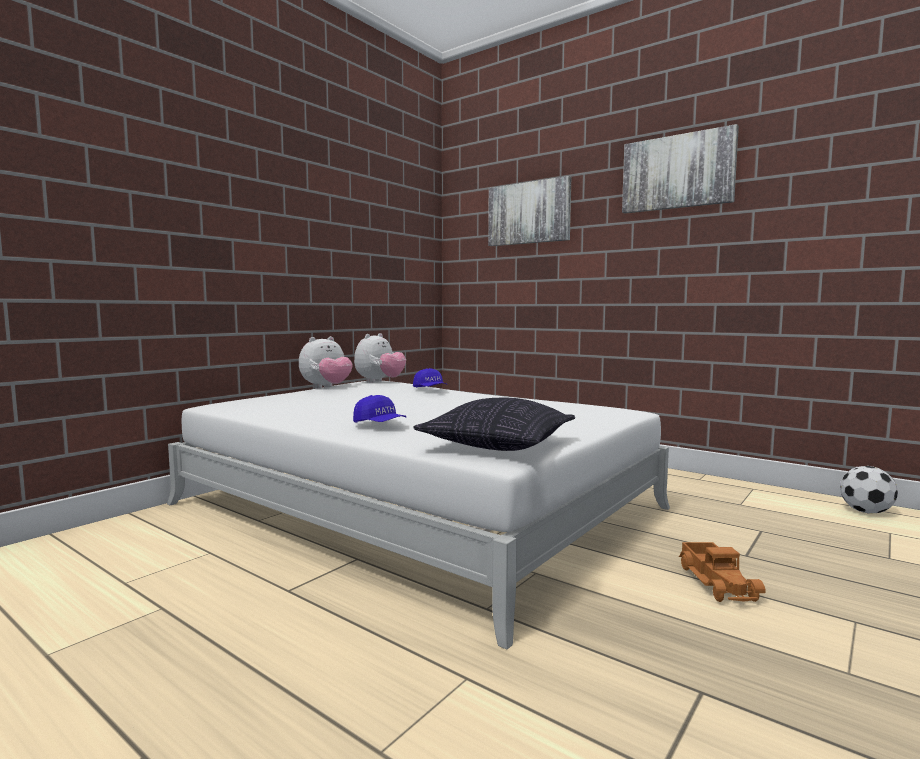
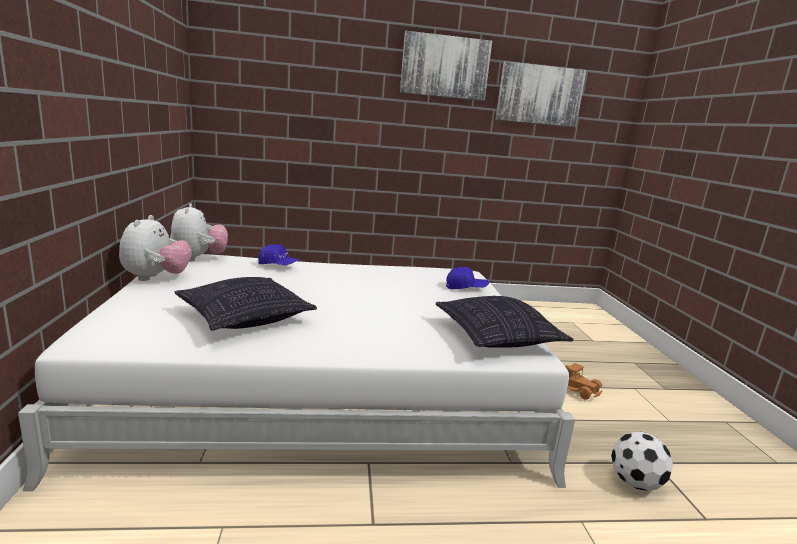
camera: 45 degrees left, 10 degrees up
blue cap [353,395,407,423] -> blue cap moved to [446,267,489,289]
picture [488,176,571,246] -> picture moved to [496,61,587,127]
football [840,466,898,514] -> football moved to [611,431,673,491]
none -> pillow [175,277,317,331]

